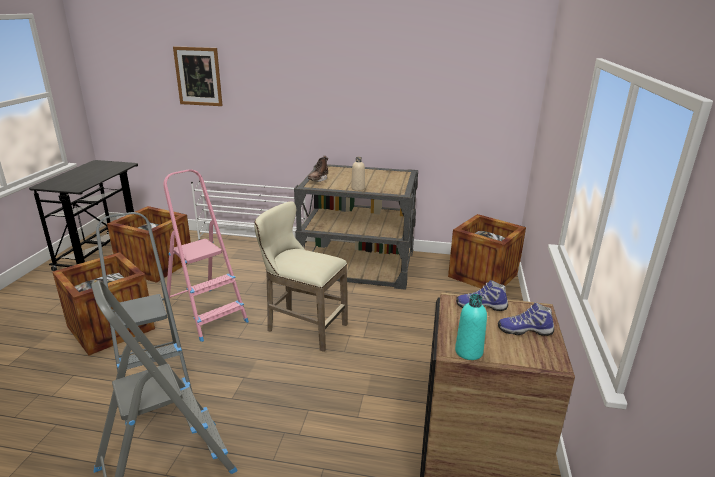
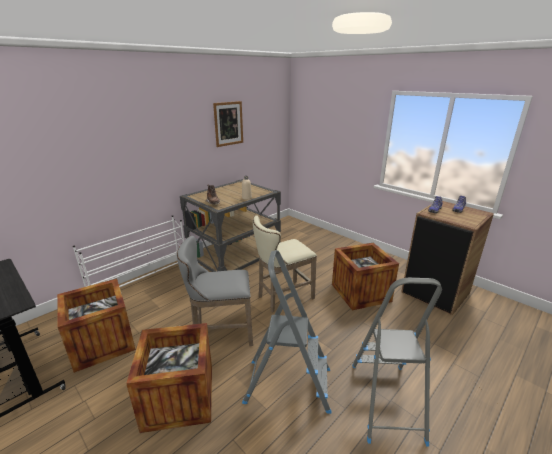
camera: 55 degrees left, 0 degrees up
pink step ladder [163,169,249,342] -> grey stool [177,236,253,346]
picture [173,46,223,106] -> picture moved to [213,101,243,147]
crate [448,214,526,289] -> crate moved to [332,243,399,311]
turquoise bottle [455,294,487,360] -> none

